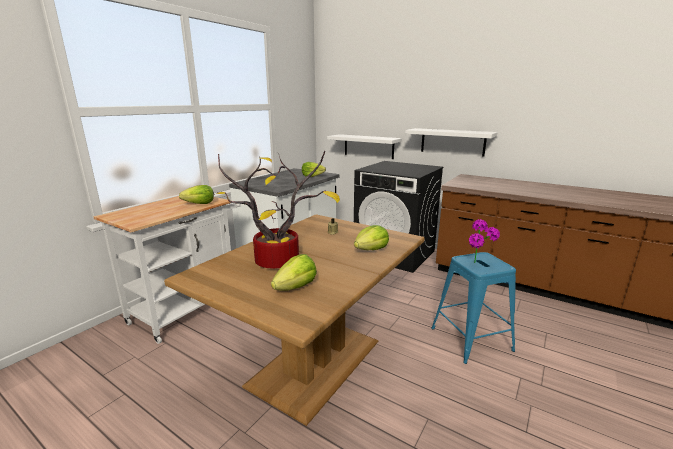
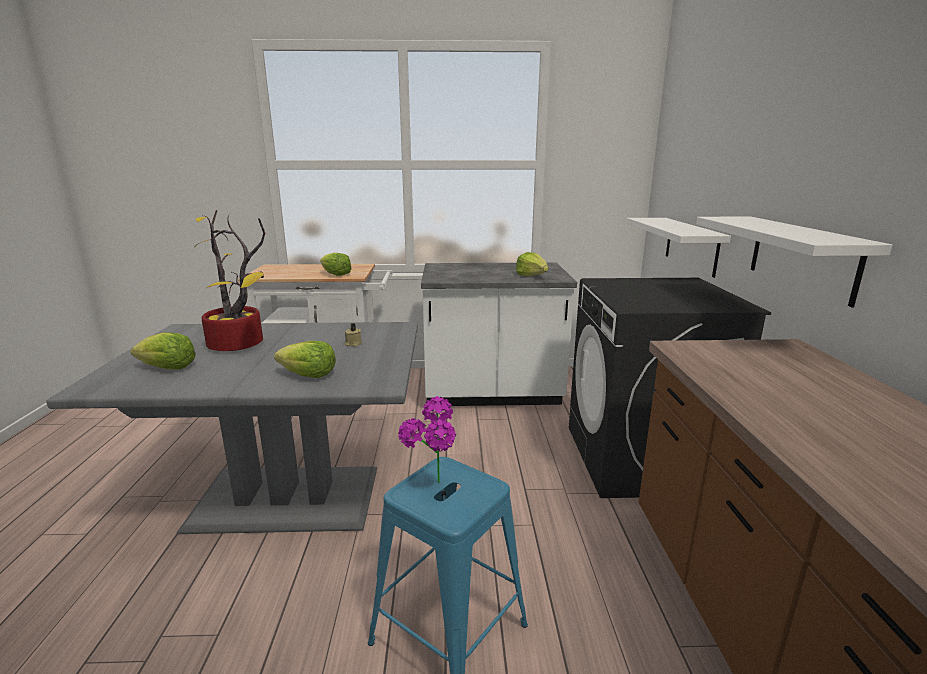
camera: 55 degrees right, 0 degrees up
brown dining table [164,214,425,426] -> grey dining table [46,322,418,534]

